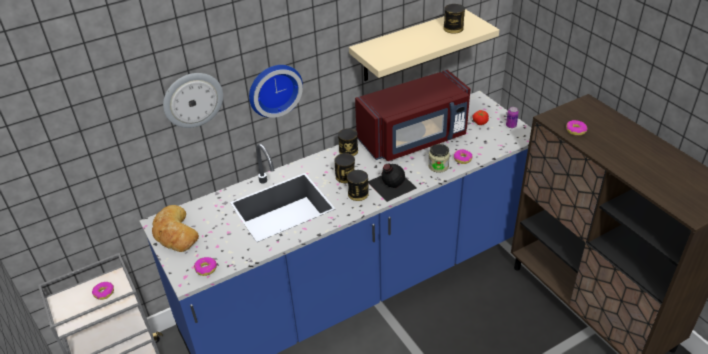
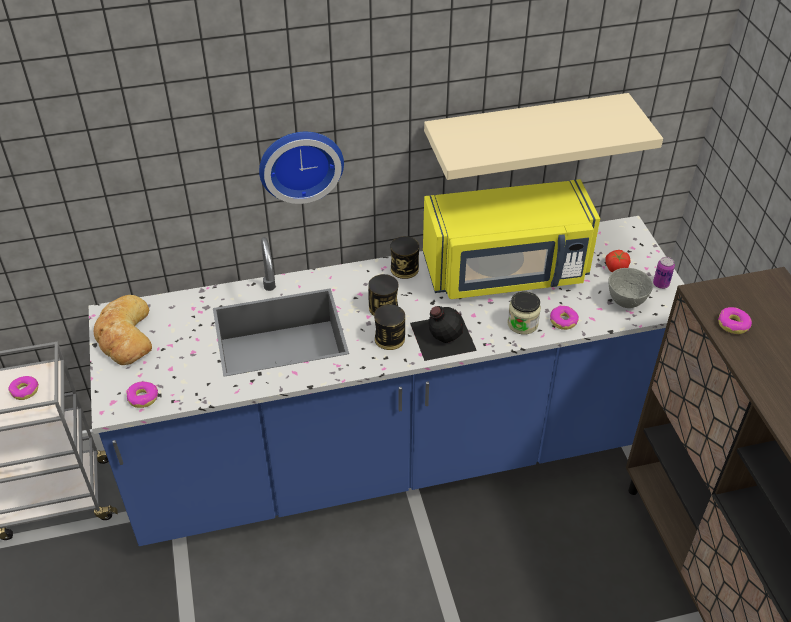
camera: 15 degrees right, 5 degrees up
wall clock [163,73,223,128] -> none
red microwave [355,70,470,161] -> yellow microwave [423,179,600,299]
can [443,4,465,34] -> none
none -> grey bowl [608,268,653,308]

